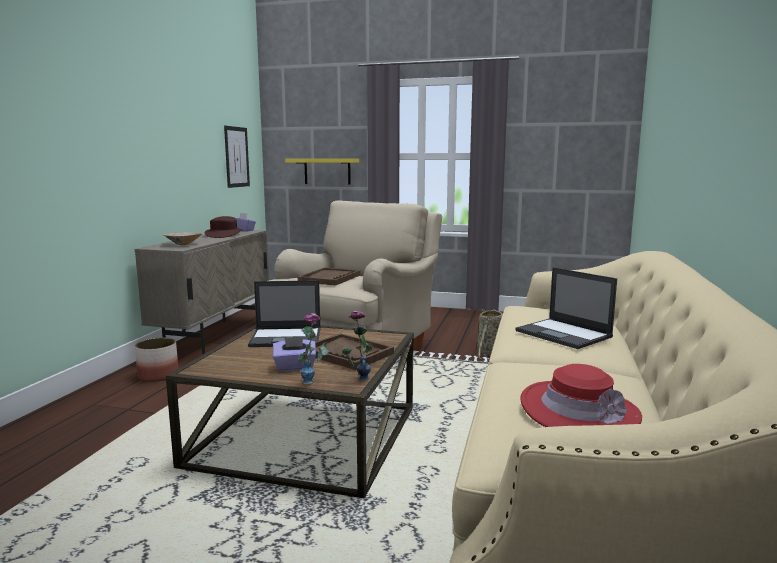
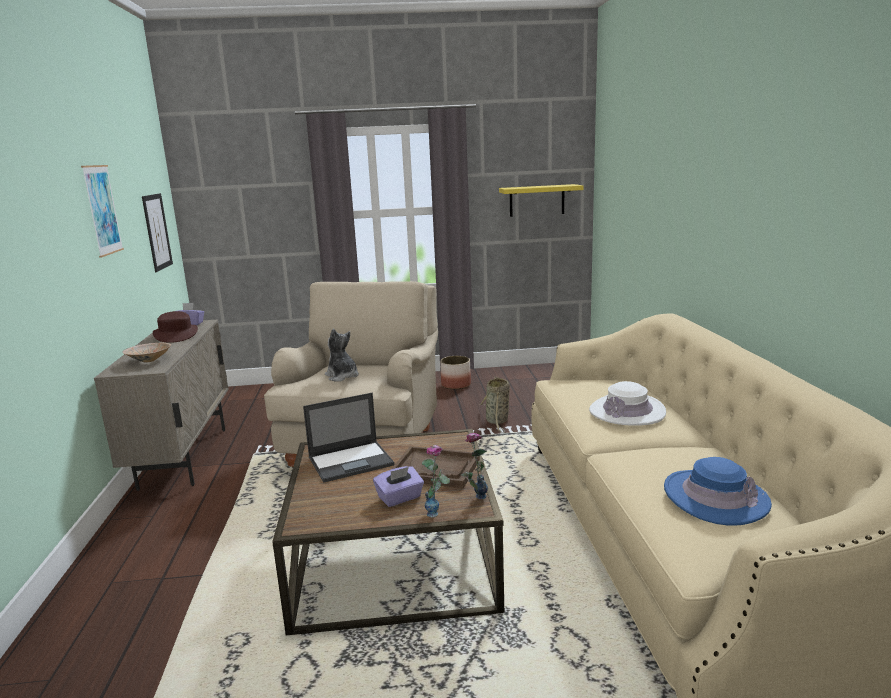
camera: 20 degrees left, 5 degrees up
planter [135,338,179,382] -> planter moved to [440,356,471,389]
yellow shelf [285,159,359,185] -> yellow shelf moved to [499,184,584,217]
brown tray [298,267,360,286] -> plush toy [325,329,359,382]
laptop [515,267,617,349] -> white hat [589,381,666,426]
red hat [520,364,642,427] -> blue hat [664,457,772,526]
none -> picture [81,165,124,258]

